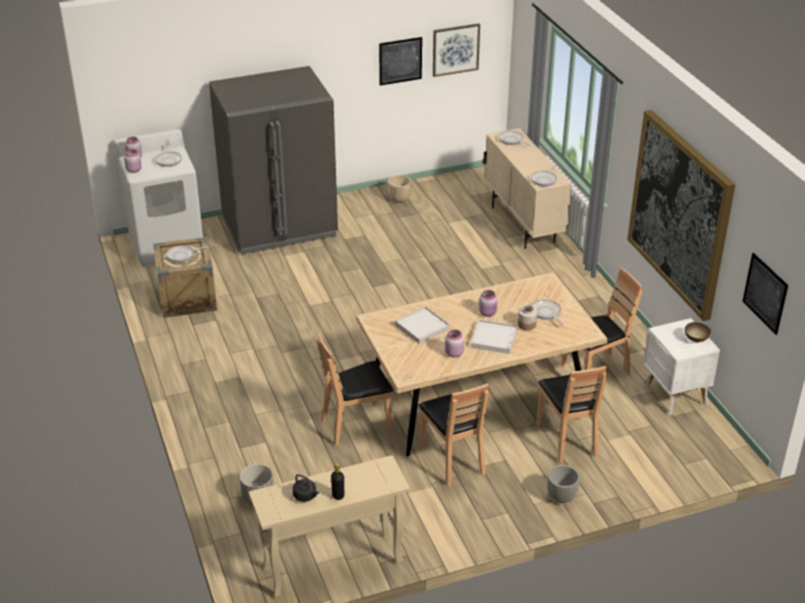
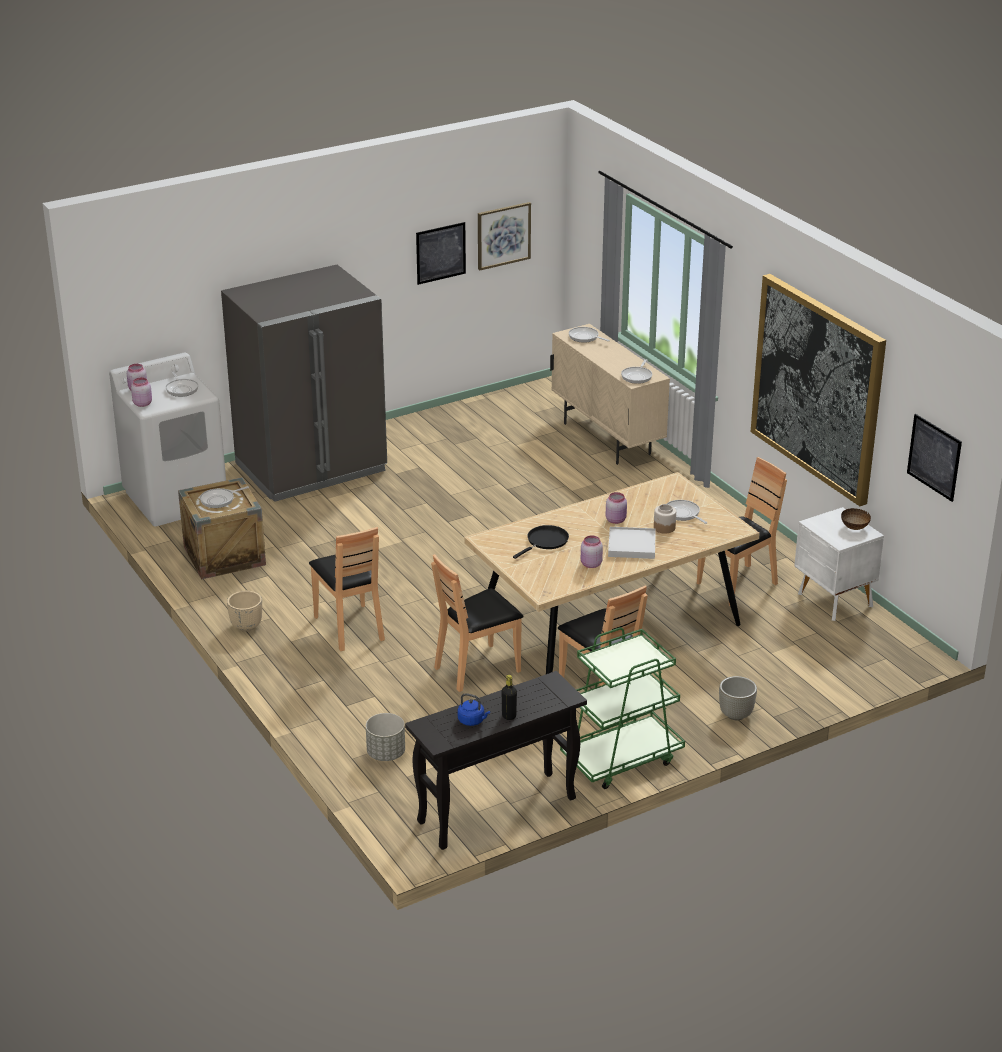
camera: 10 degrees left, 5 degrees down
beige console table [249,455,410,598] -> black console table [405,671,587,850]
black kettle [293,474,319,502] -> blue kettle [458,693,490,726]
beige planter [388,175,412,203] -> beige planter moved to [227,591,262,632]
white tray [395,306,450,344] -> black frying pan [513,525,569,559]
brown chair [537,366,608,463] -> brown chair moved to [309,527,385,651]
none -> green cart [560,628,685,789]

